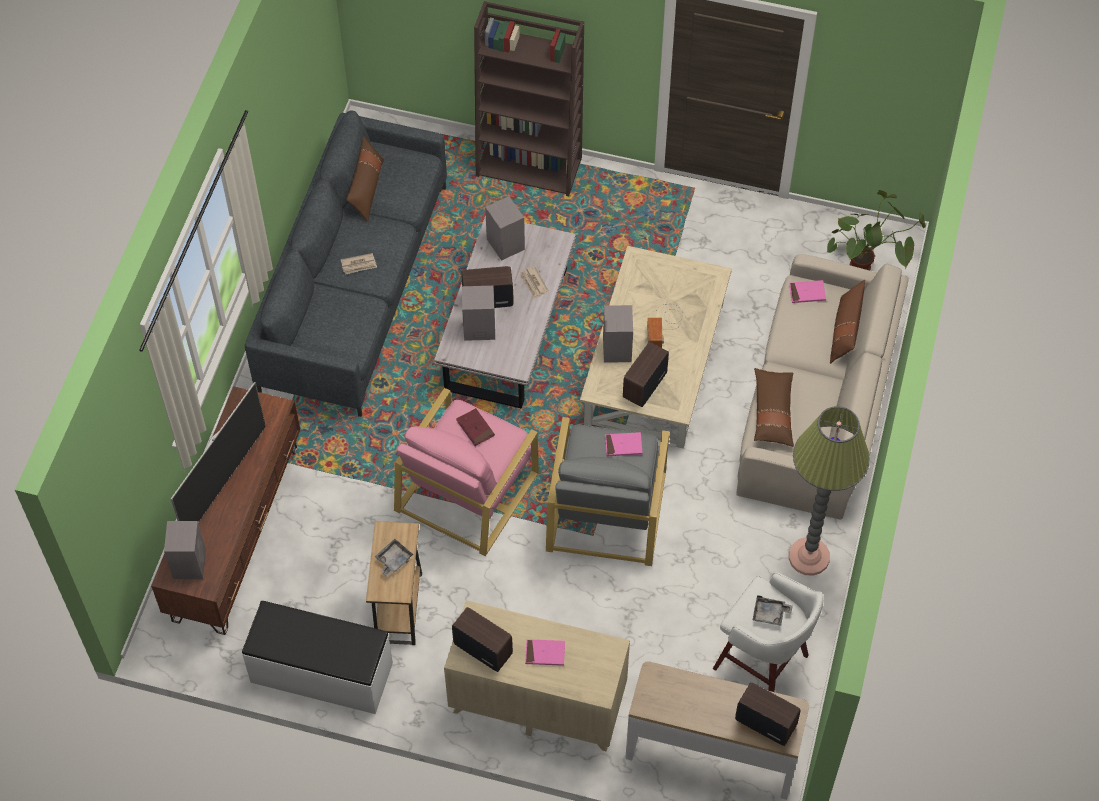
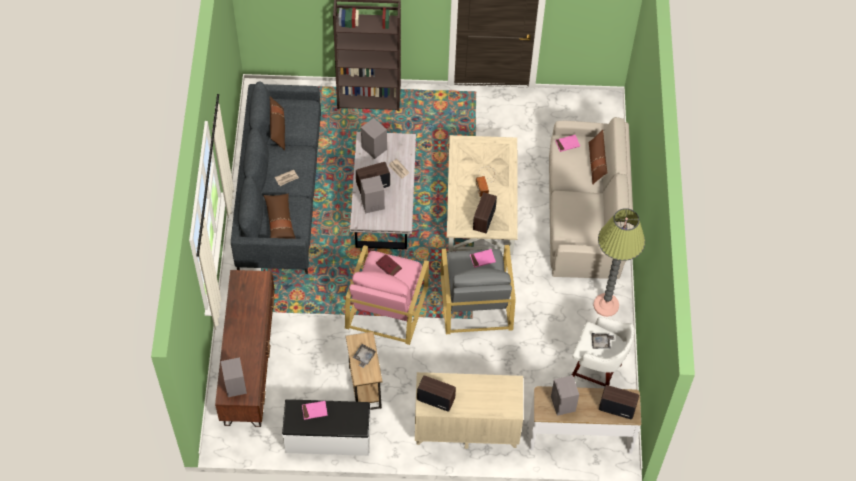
camera: 15 degrees left, 0 degrees up
television [171,382,266,522] -> none
pink book [525,639,565,666] -> pink book moved to [302,401,328,420]
grey speaker [603,305,633,363] -> grey speaker moved to [551,375,579,416]
brown pillow [754,368,794,447] -> brown pillow moved to [264,194,296,239]
potted plant [827,190,926,271] -> none

